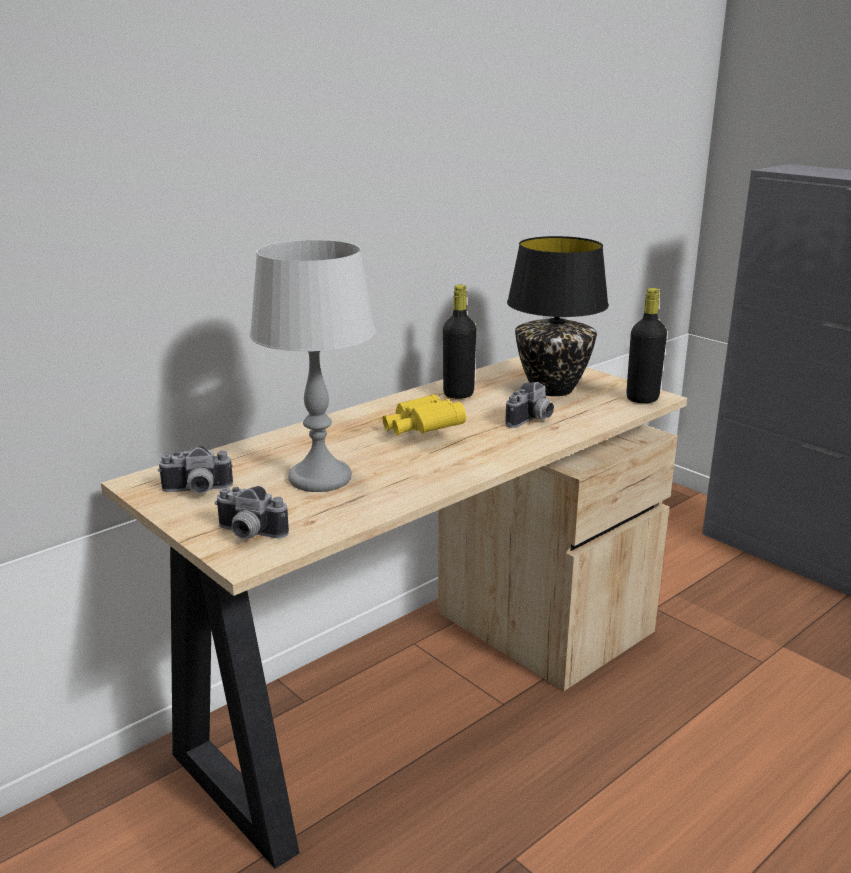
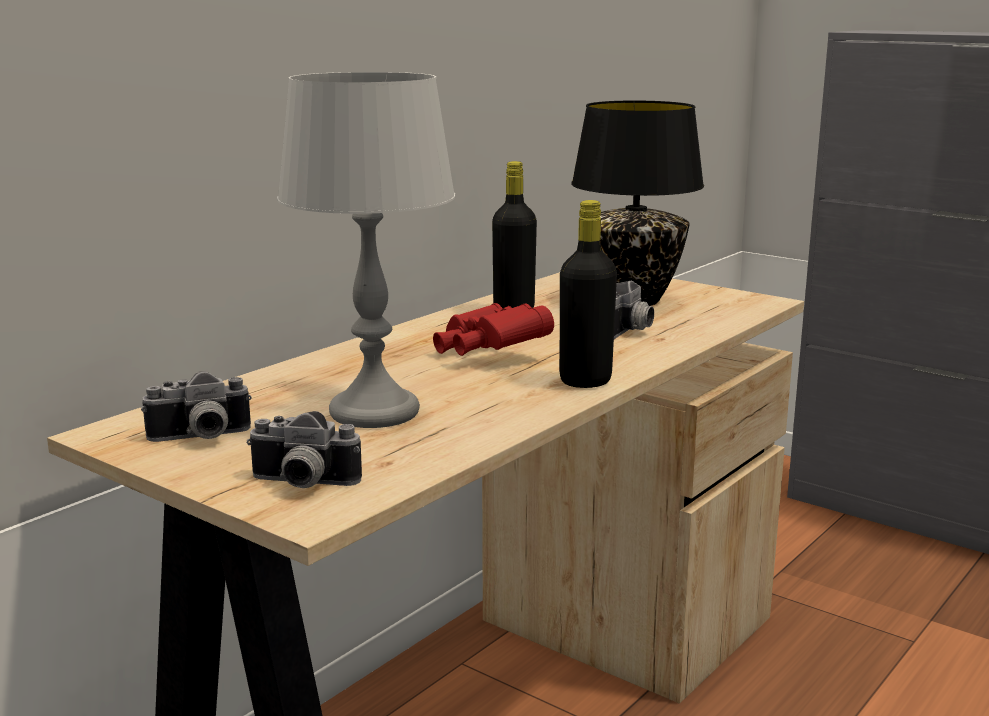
camera: 10 degrees left, 5 degrees down
yellow binoculars [383,394,466,436] -> red binoculars [433,303,554,356]
black bottle [626,288,667,403] -> black bottle moved to [560,200,617,388]

